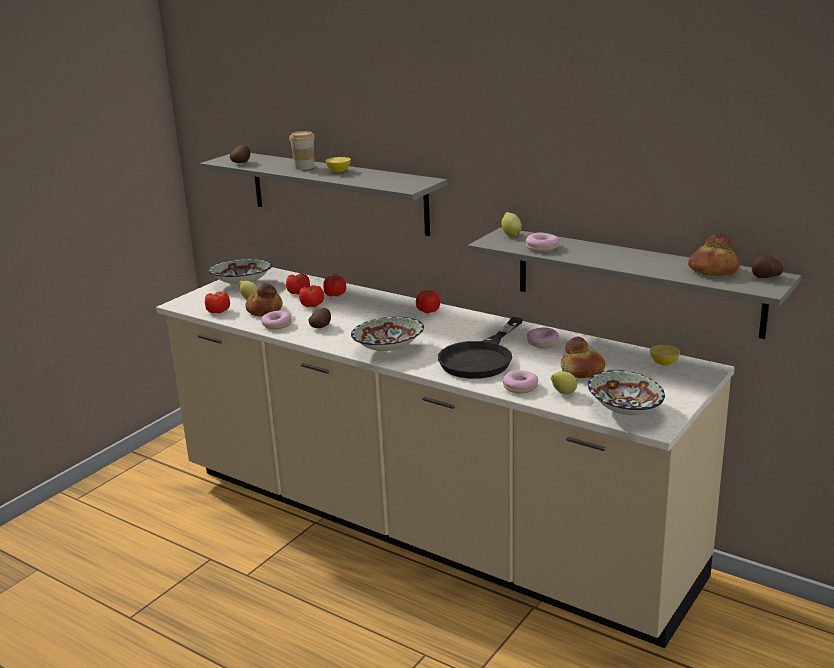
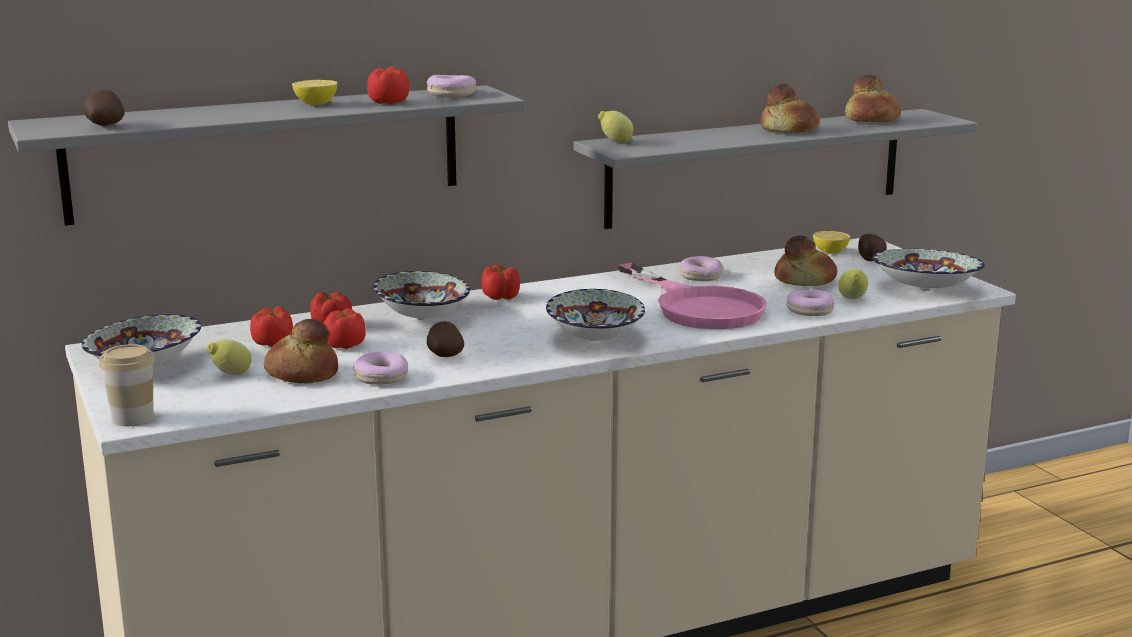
camera: 60 degrees left, 5 degrees down
tomato [205,292,230,313] -> tomato moved to [367,67,409,104]
cup [289,131,315,170] -> cup moved to [99,344,155,426]
black frying pan [438,317,523,379] -> pink frying pan [618,263,767,329]
donut [526,232,560,252] -> donut moved to [427,75,476,97]
potato [752,255,784,278] -> potato moved to [858,234,887,261]
none -> bowl [373,271,470,320]
none -> bread [760,84,820,133]

